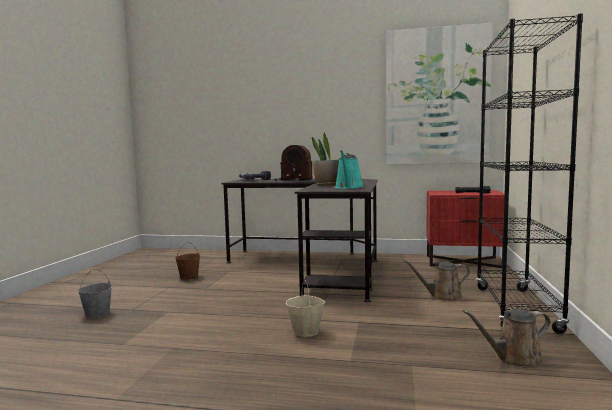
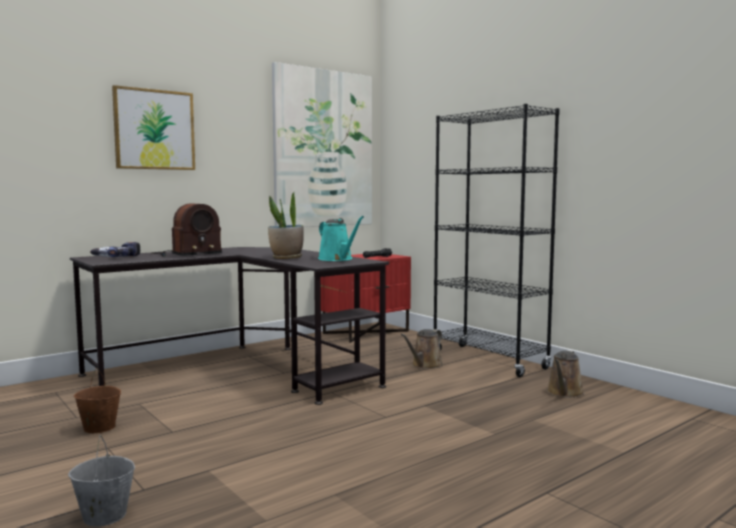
camera: 50 degrees left, 0 degrees up
beige bucket [286,280,326,337] -> none
none -> picture [112,85,195,170]

